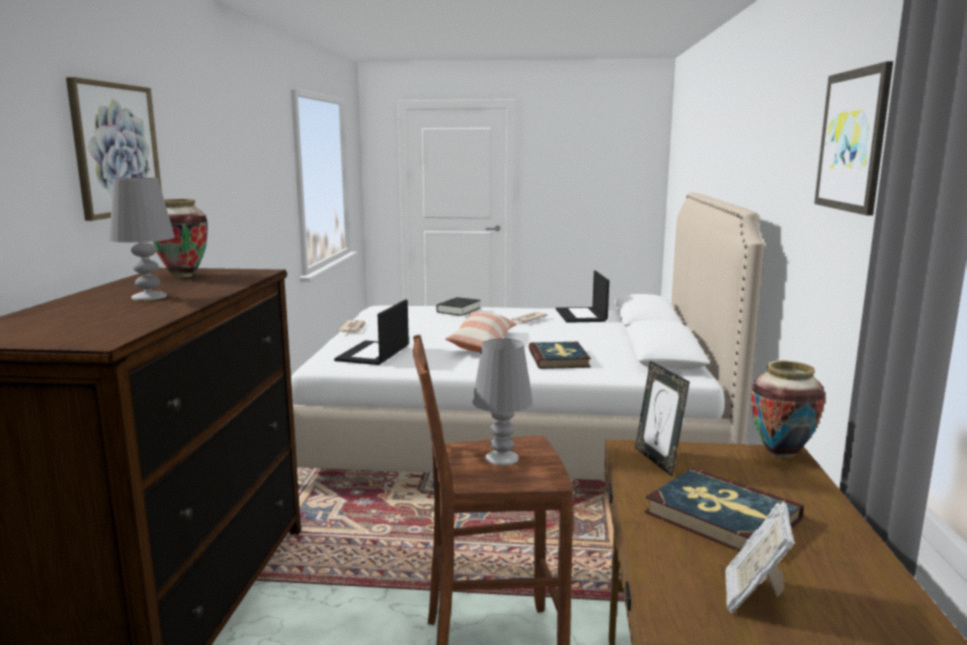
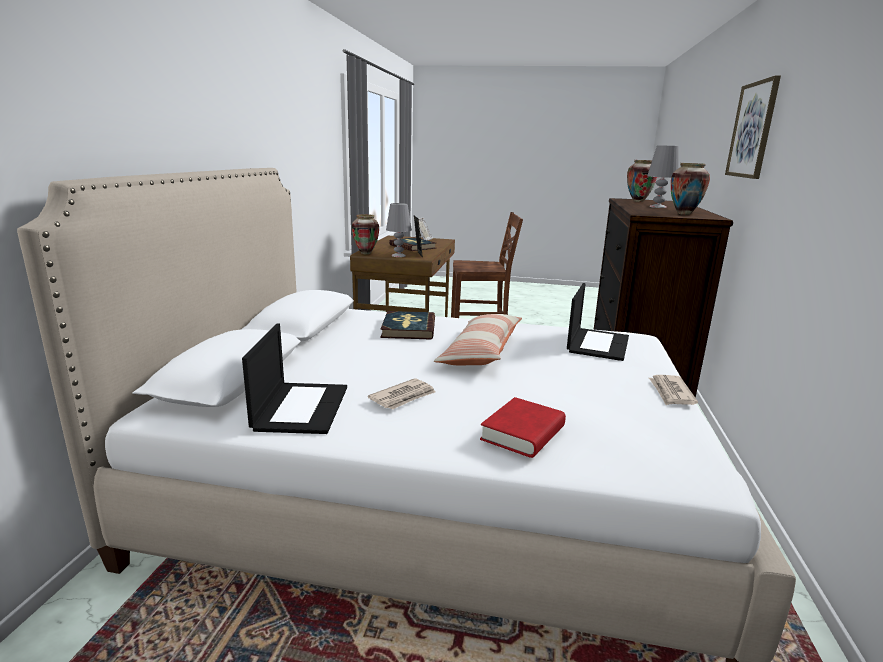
camera: 175 degrees left, 5 degrees up
black book [436,297,481,316] -> red book [480,397,566,458]
grey table lamp [472,338,533,465] -> grey table lamp moved to [386,203,412,257]
picture [814,61,893,216] -> none
none -> vase [627,160,657,202]

